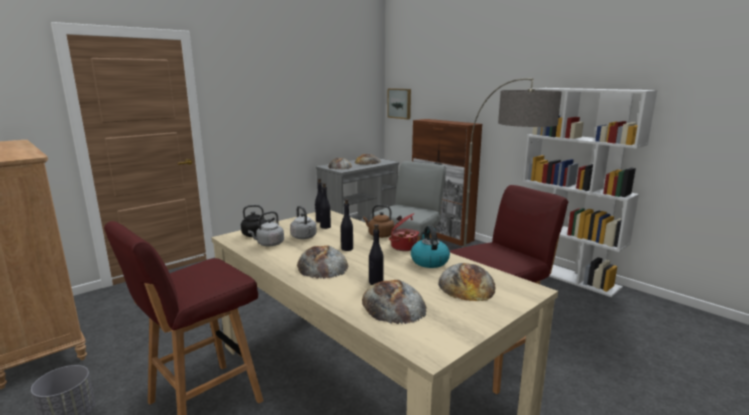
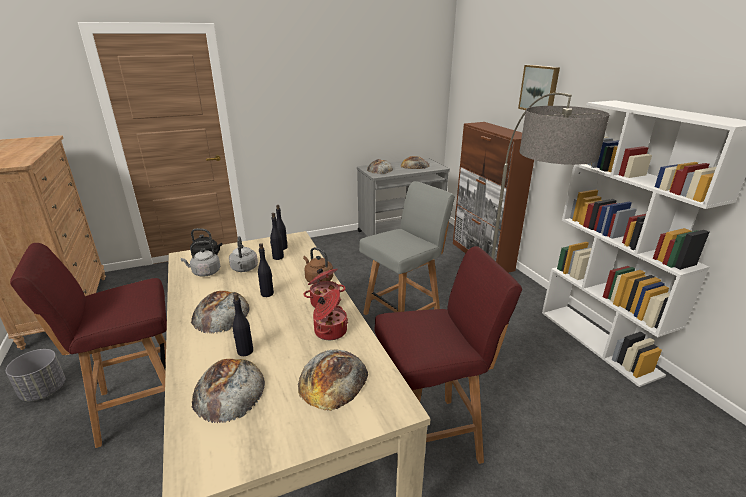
camera: 20 degrees right, 10 degrees up
picture [387,88,411,119] -> picture moved to [518,65,560,110]
kettle [411,226,450,268] -> cooking pot [313,289,348,340]

